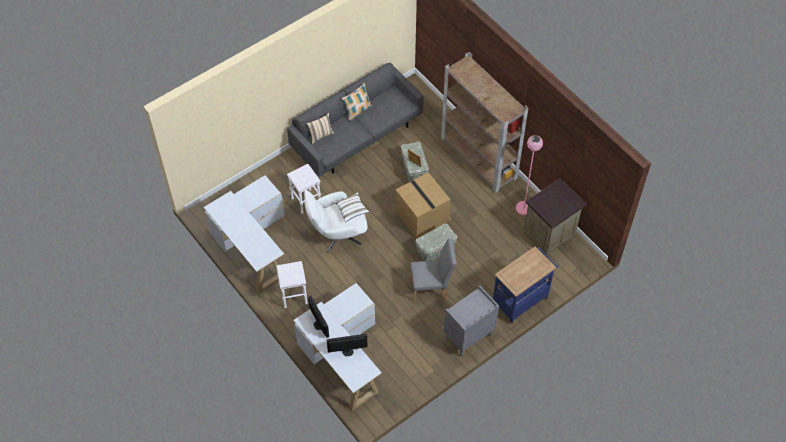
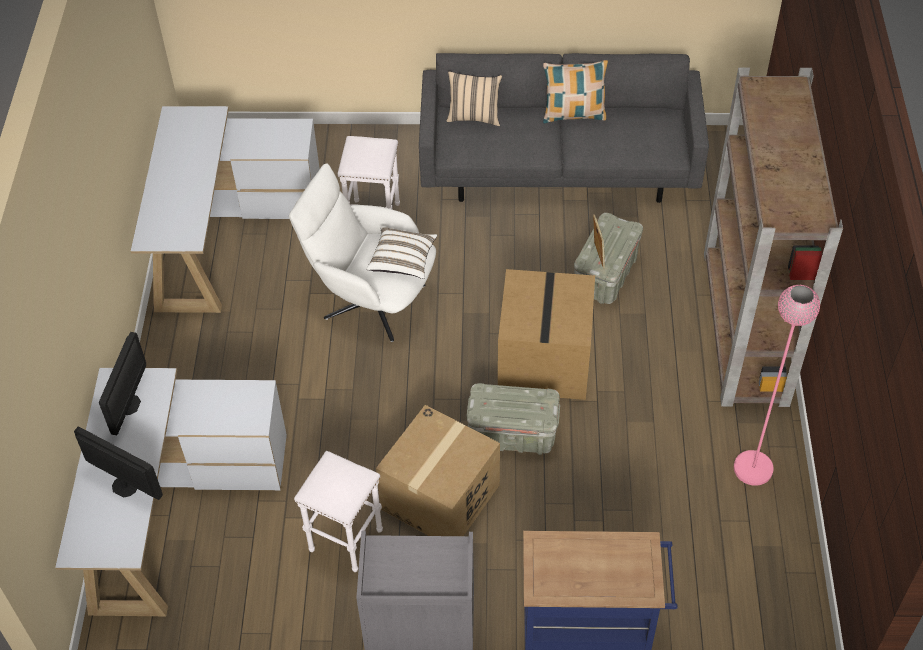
camera: 40 degrees right, 5 degrees down
white stool [276,261,308,308] -> white stool moved to [294,451,383,572]
grey chair [410,238,457,302] -> cardboard box [376,405,500,536]
beige cabinet [524,178,587,255] -> none

